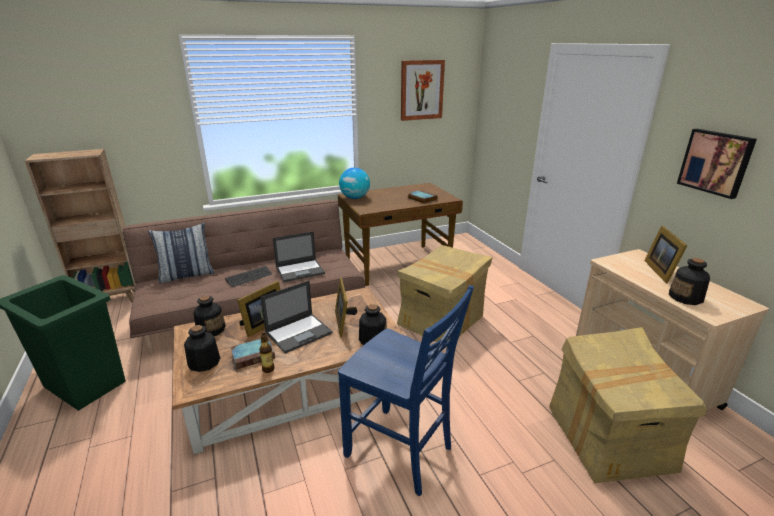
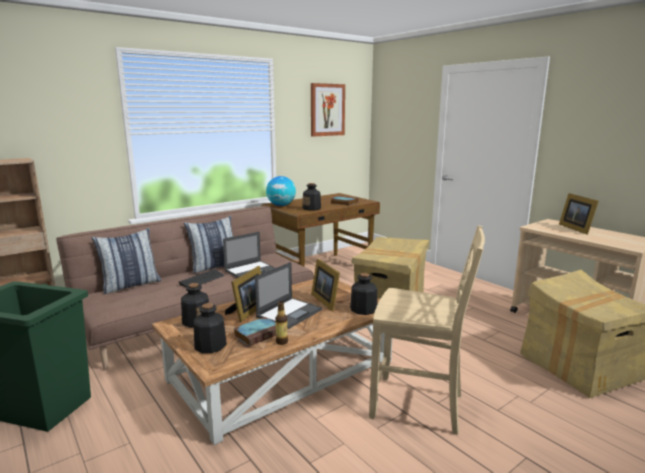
camera: 15 degrees left, 10 degrees down
blue chair [338,285,474,496] -> beige chair [369,225,485,435]
bottle [669,258,710,305] -> bottle moved to [302,183,321,211]
picture [677,129,757,199] -> none
none -> pillow [184,216,233,274]

